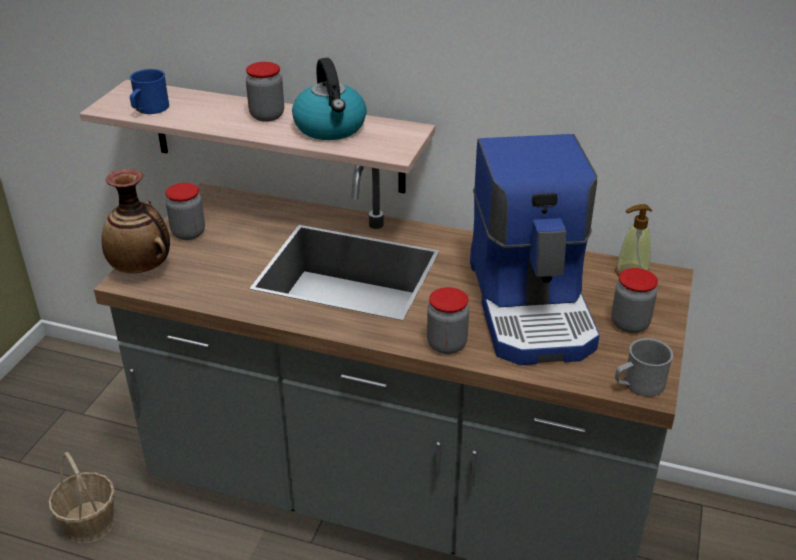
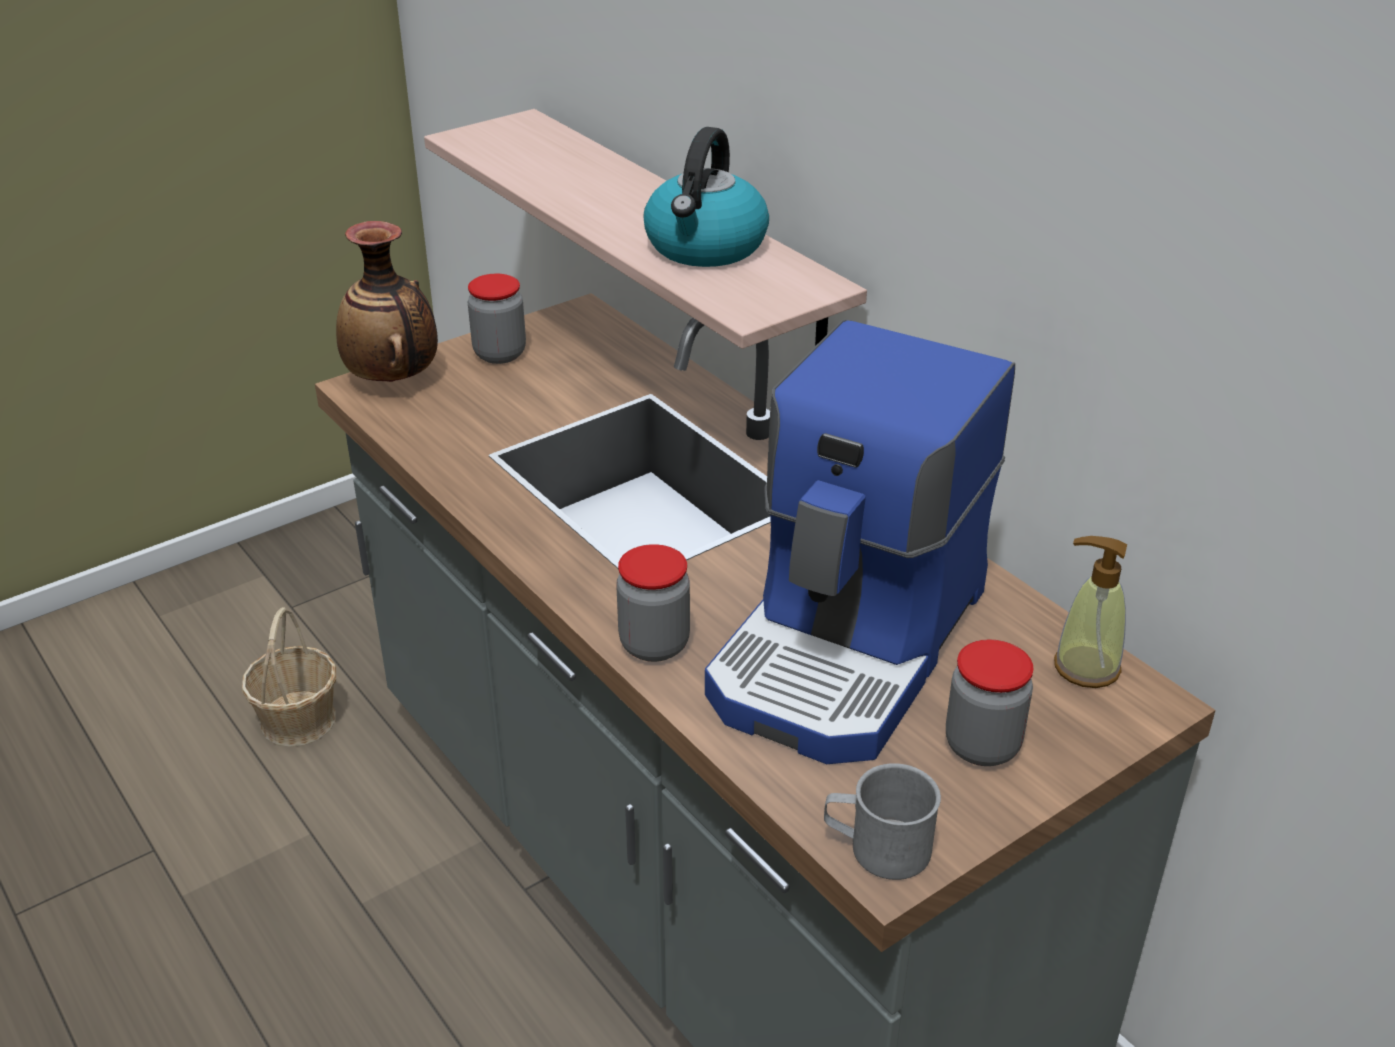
camera: 35 degrees right, 0 degrees up
blue mug [130,69,169,114] -> none
jar [246,62,284,122] -> none

